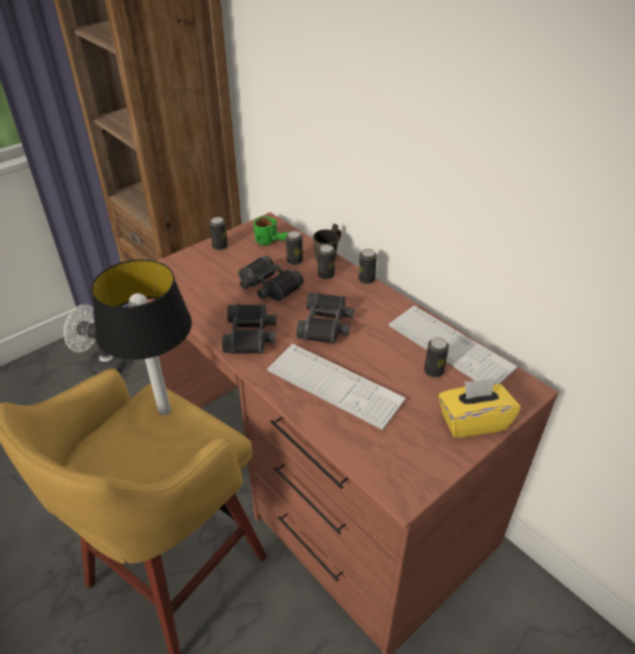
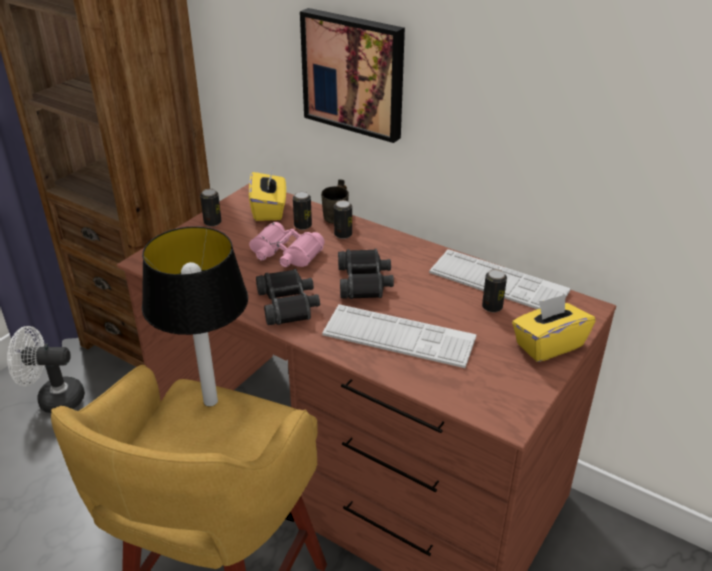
camera: 15 degrees left, 5 degrees down
black binoculars [238,255,304,301] -> pink binoculars [249,222,325,267]
green mug [253,216,288,246] -> yellow tissue box [249,166,286,221]
can [358,249,377,284] -> none
none -> picture [300,8,405,143]

